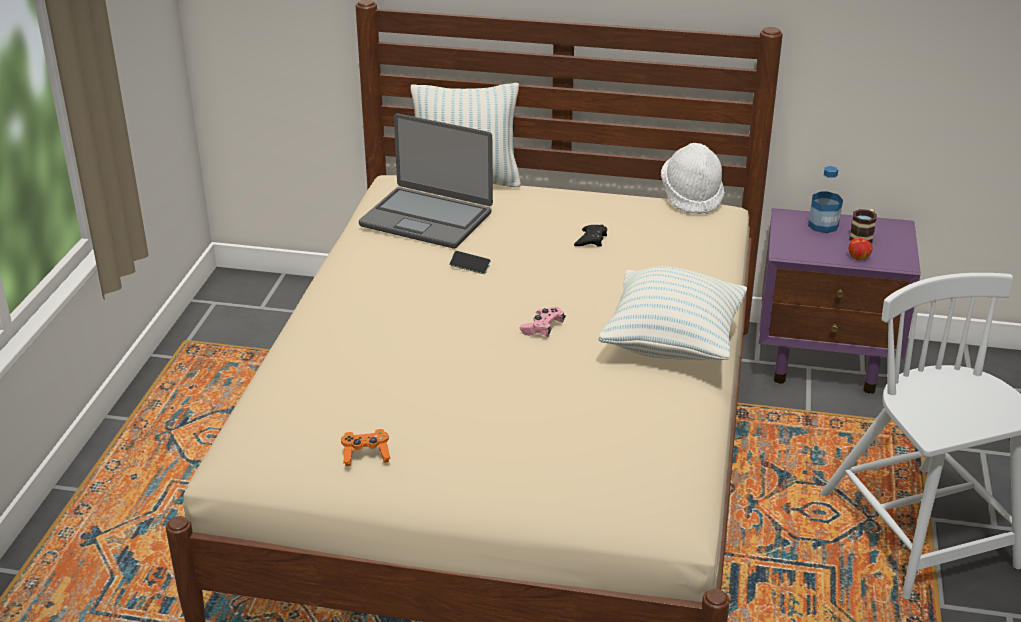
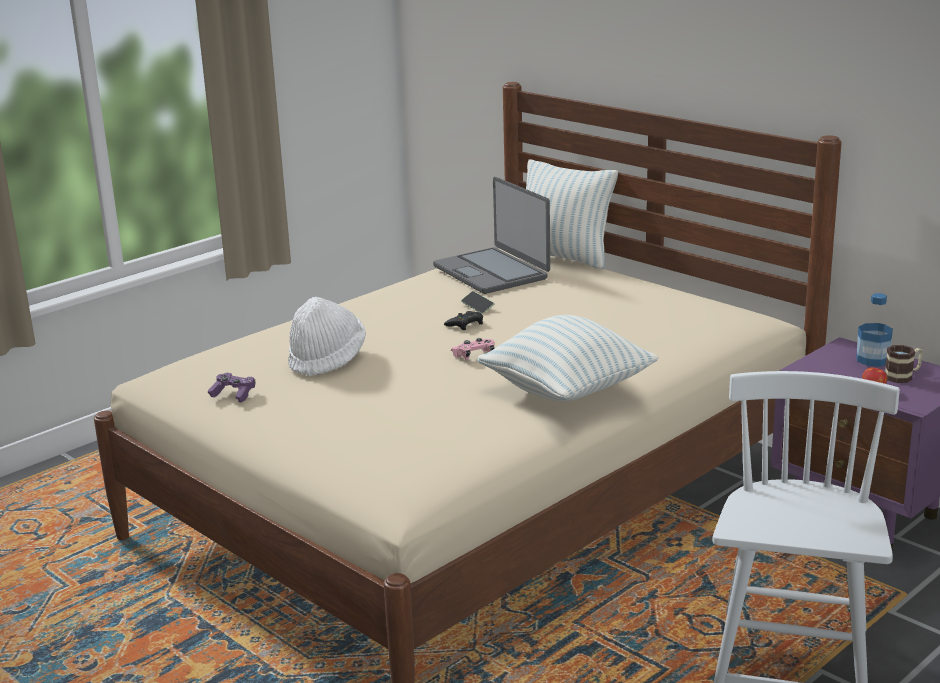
camera: 35 degrees right, 10 degrees down
orange game controller [341,429,391,466] -> purple game controller [208,373,255,402]
black game controller [574,224,607,247] -> black game controller moved to [444,311,483,330]
white hat [661,143,725,214] -> white hat moved to [288,297,366,377]

